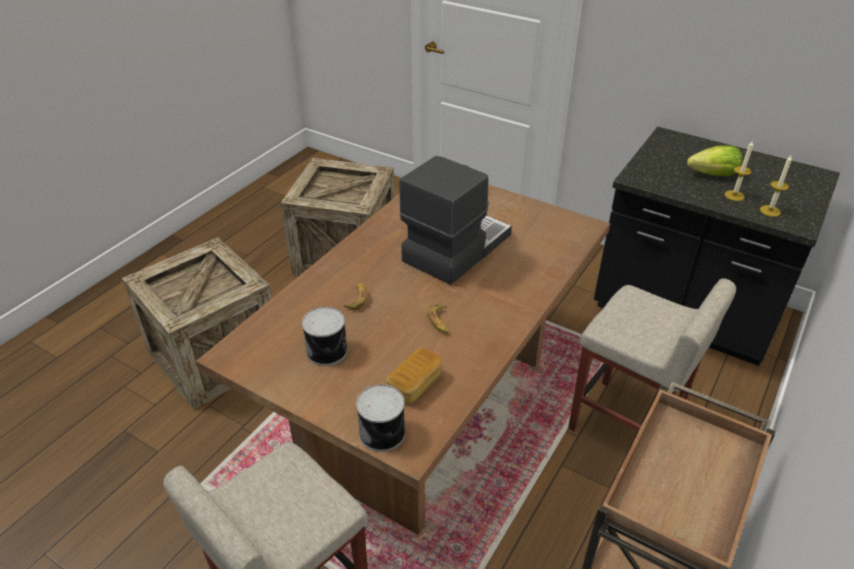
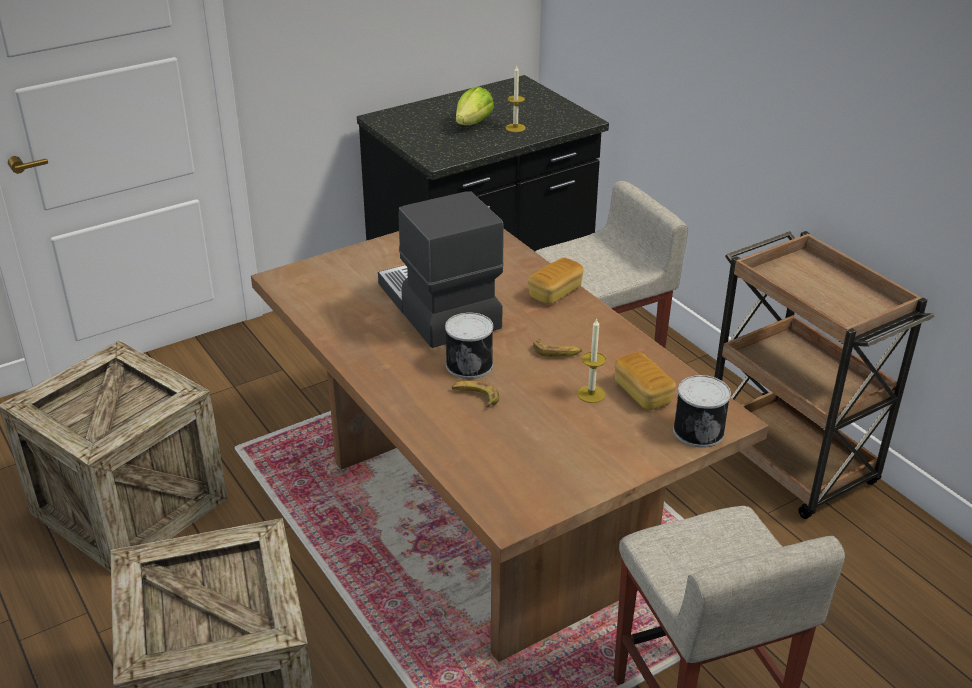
camera: 65 degrees left, 5 degrees down
can [302,307,348,366] -> can moved to [445,312,493,379]
candle [760,155,792,217] -> candle moved to [577,318,606,403]
none -> bread [528,258,583,304]

